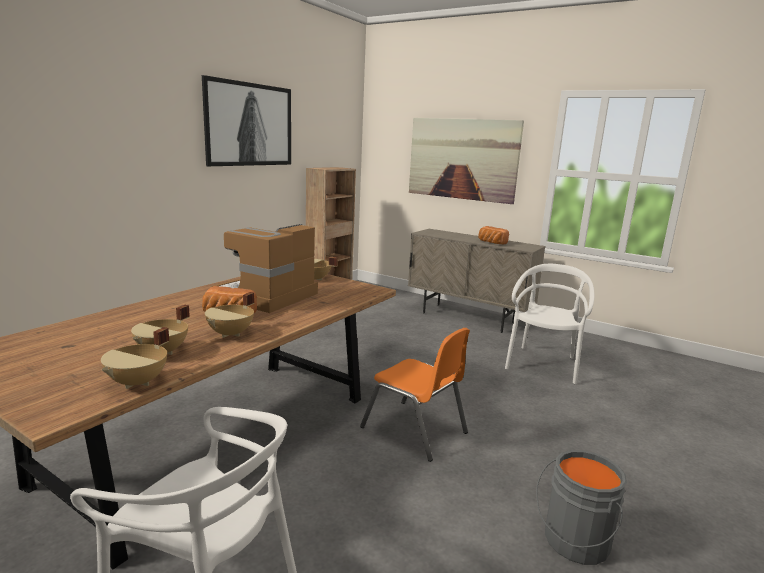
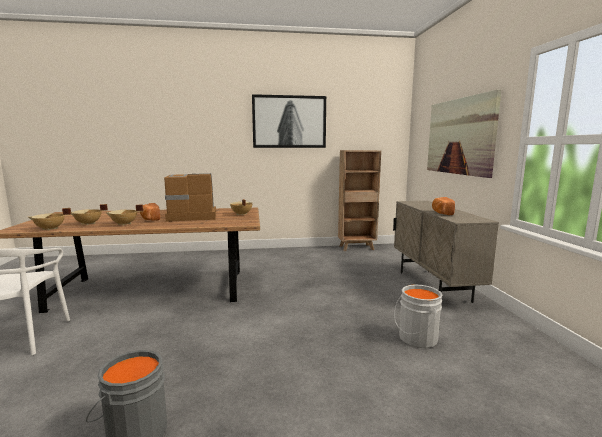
camera: 50 degrees right, 5 degrees down
orange chair [360,328,470,462] -> none
white chair [505,264,594,384] -> grey bucket [394,284,442,348]

